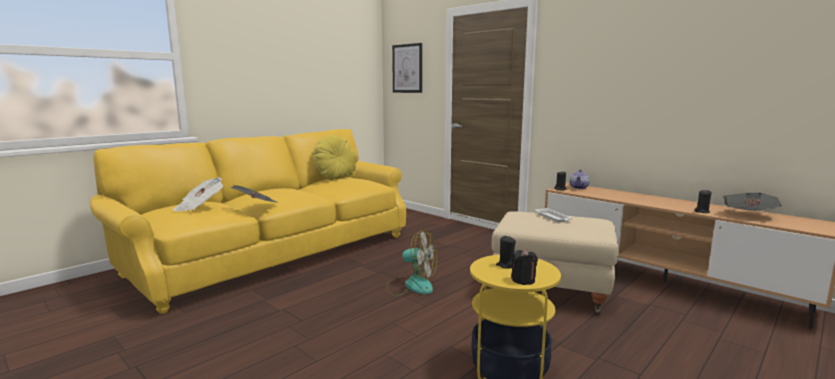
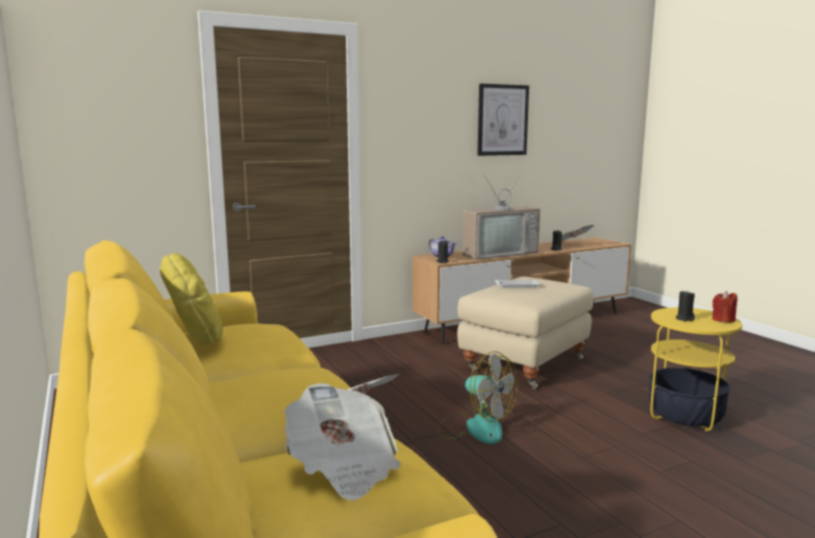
camera: 70 degrees left, 0 degrees up
fan [386,230,437,296] -> fan turned 90 degrees clockwise [438,351,518,444]
picture [392,43,422,93] -> picture moved to [478,84,529,156]
black candle [511,249,538,285] -> red candle [712,291,737,323]
none -> television [462,170,540,260]

